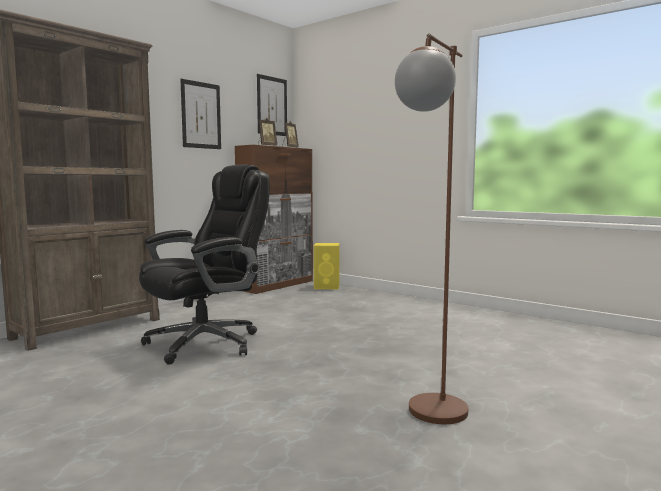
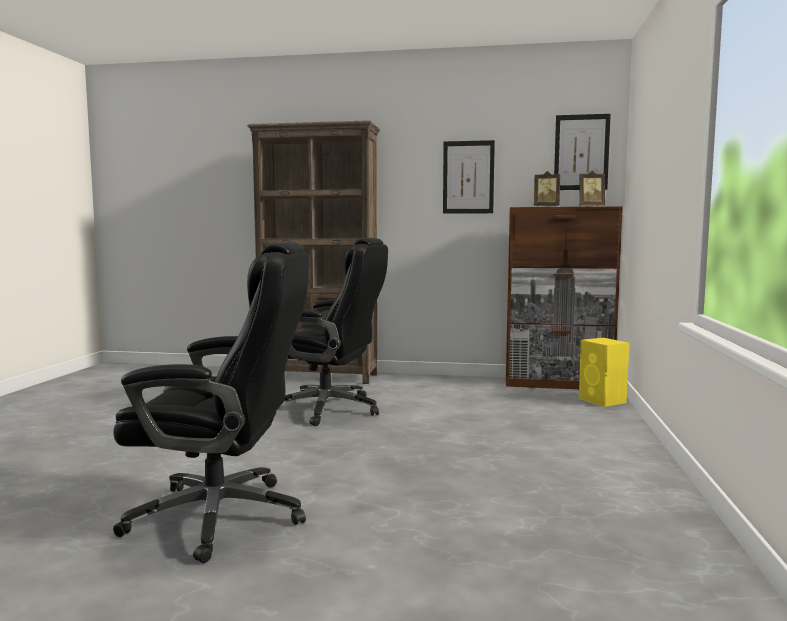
camera: 60 degrees right, 0 degrees up
brown floor lamp [395,33,468,424] -> black office chair [113,242,310,563]

